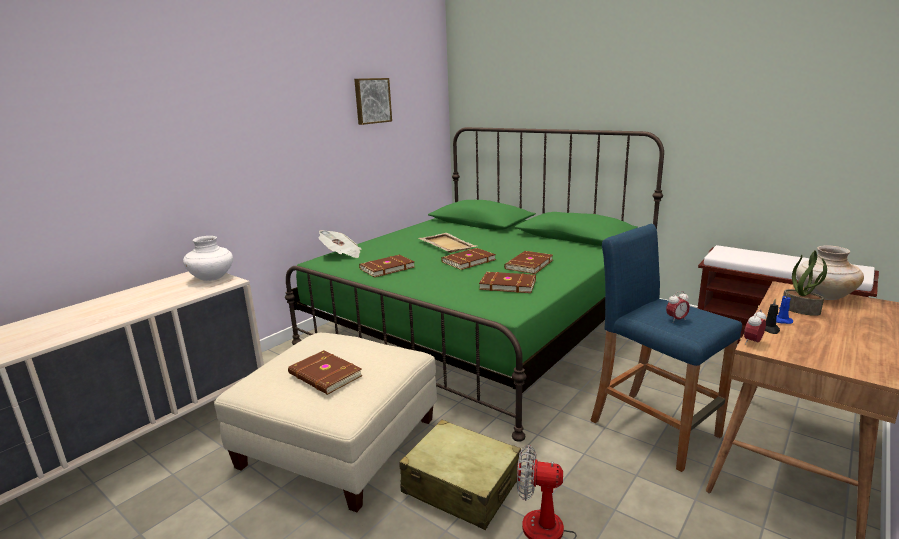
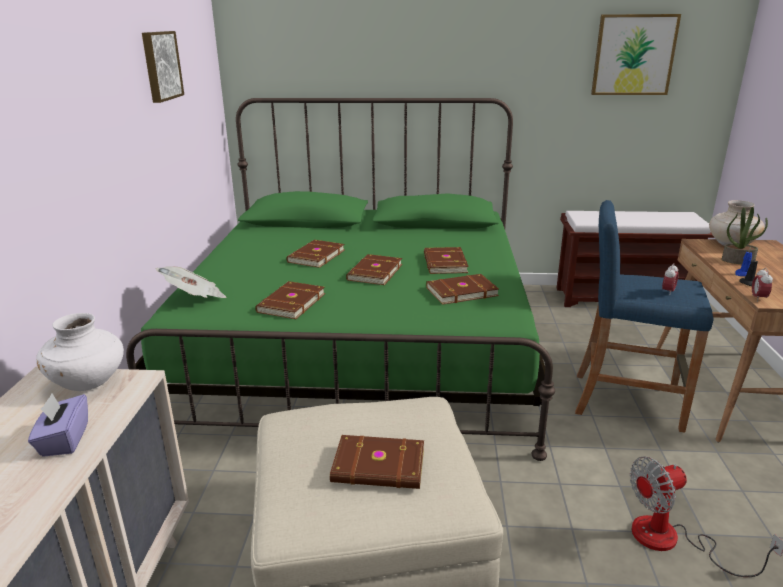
camera: 35 degrees left, 5 degrees up
beige suitcase [399,420,521,530] -> none
beige tray [419,233,476,253] -> brown book [286,240,345,268]
none -> purple tissue box [28,394,88,457]
none -> picture [591,14,681,95]

